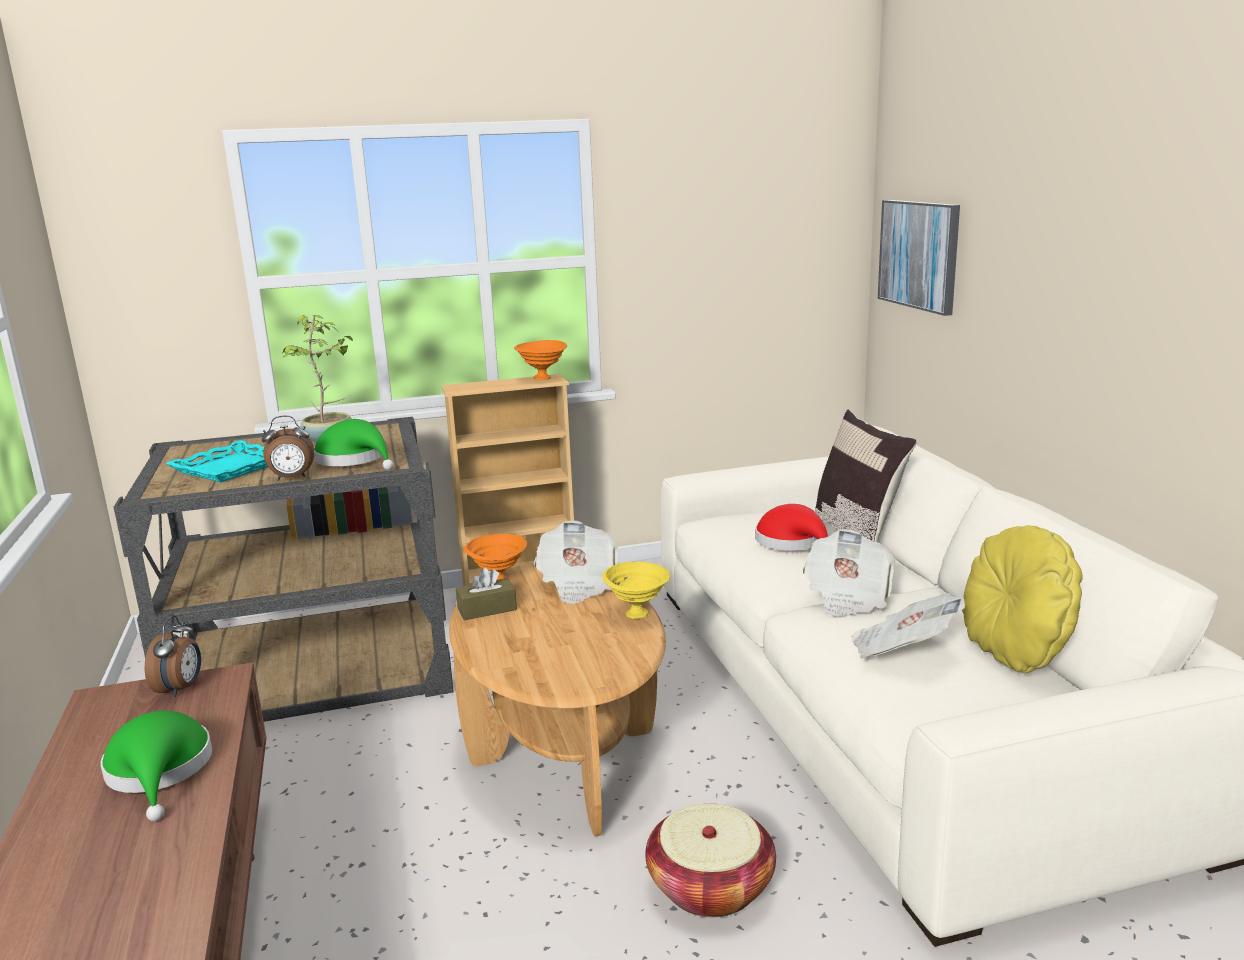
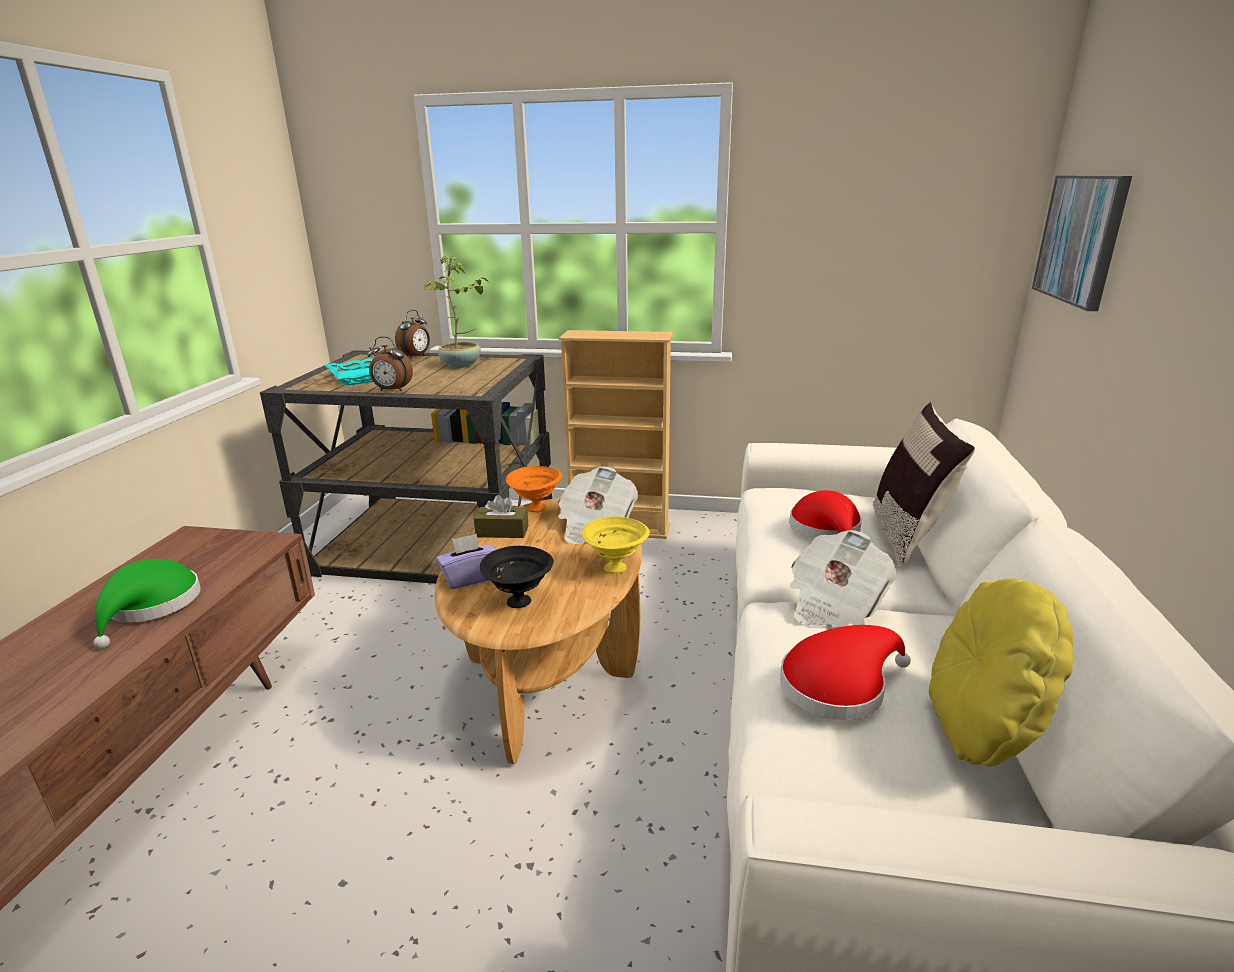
camera: 25 degrees right, 5 degrees up
alarm clock [145,616,201,697] -> alarm clock moved to [395,310,430,358]
green hat [314,419,394,470] -> none
orange bowl [514,340,567,380] -> none
basket [645,804,776,917] -> none
newspaper [851,593,965,658] -> red hat [780,625,911,720]
none -> purple tissue box [436,534,497,589]
none -> black bowl [480,546,554,608]

